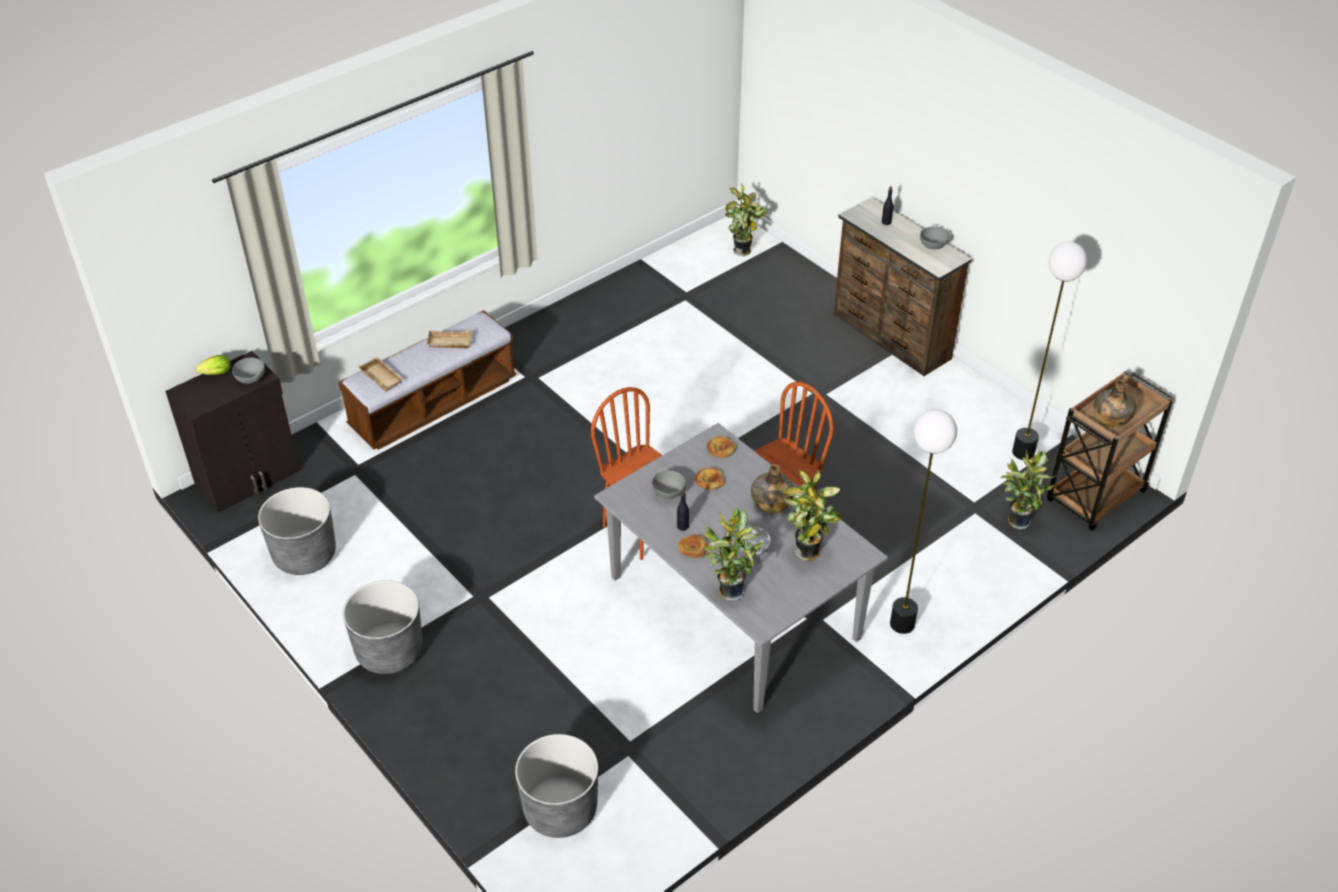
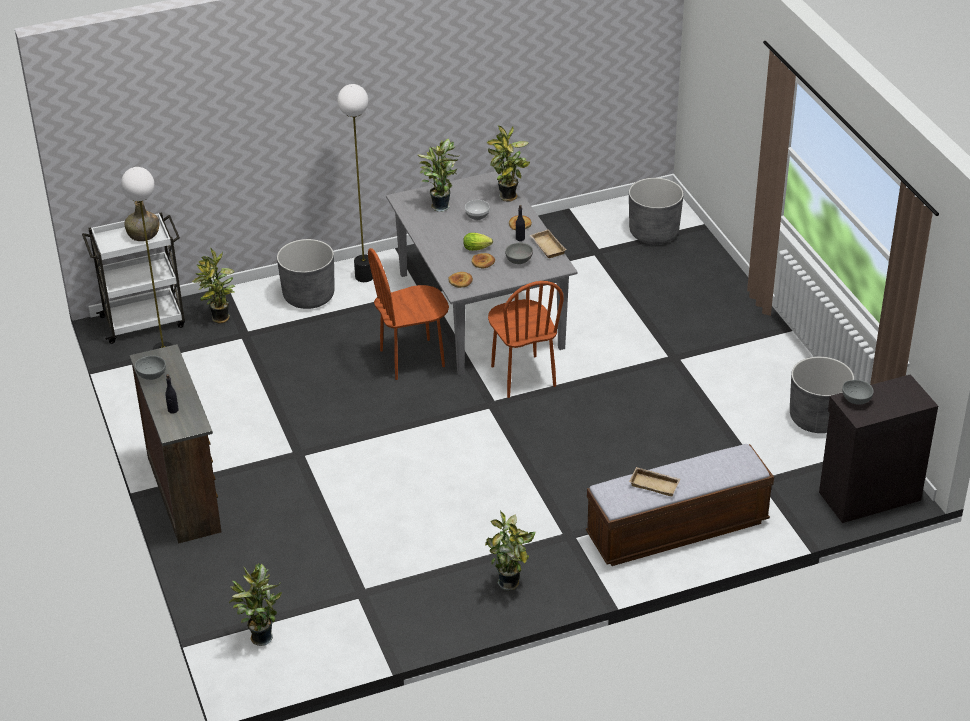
camera: 160 degrees left, 5 degrees down
lettuce [195,355,231,375] -> lettuce moved to [463,233,493,251]
grey planter [343,580,423,674] -> grey planter moved to [277,239,334,309]
beige tray [358,357,404,392] -> beige tray moved to [530,229,567,258]
green bottle [751,464,794,514] -> none
brown cart [1047,371,1174,531] -> white cart [82,212,185,344]
none -> potted plant [485,511,536,590]

